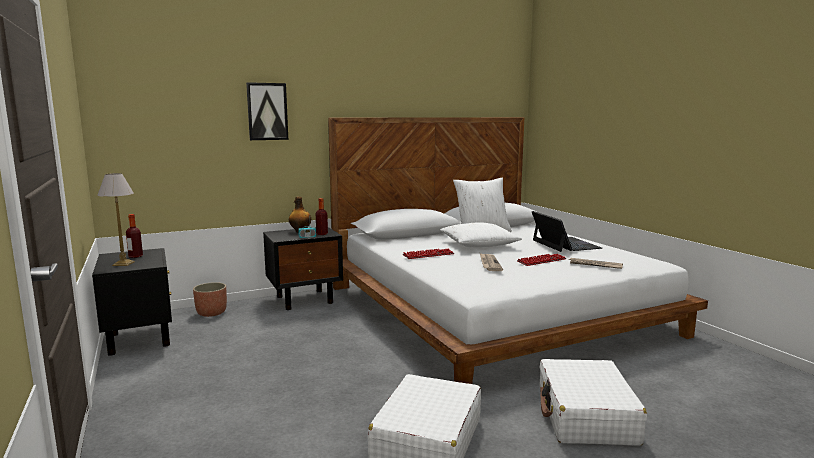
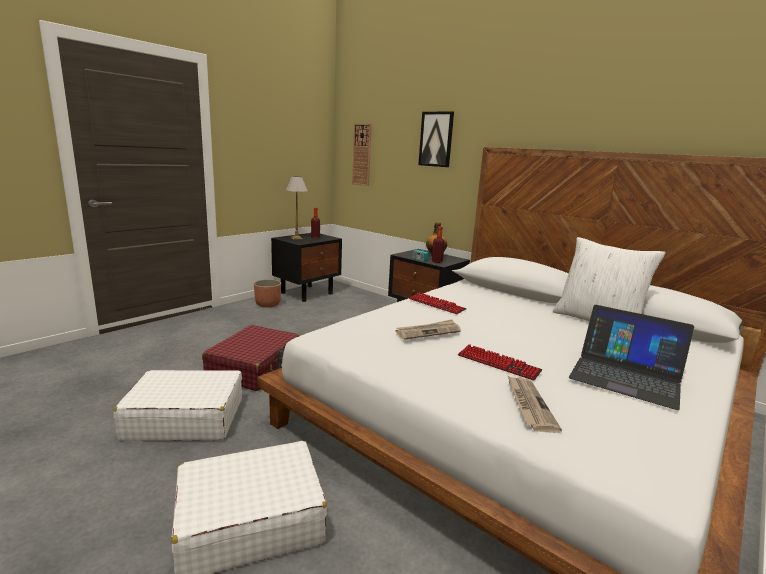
camera: 65 degrees right, 5 degrees up
planter [193,282,227,317] -> planter moved to [254,279,281,308]
white pillow [440,223,522,247] -> none
laptop [532,211,602,252] -> laptop turned 75 degrees clockwise [569,305,694,410]
none -> red suitcase [202,325,299,391]
none -> wall clock [352,124,372,186]

